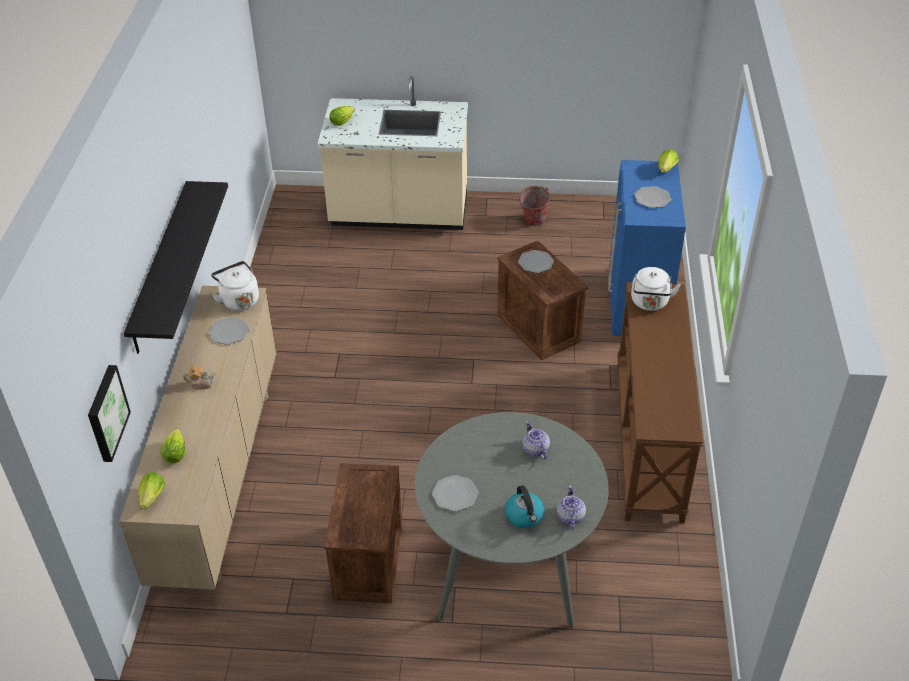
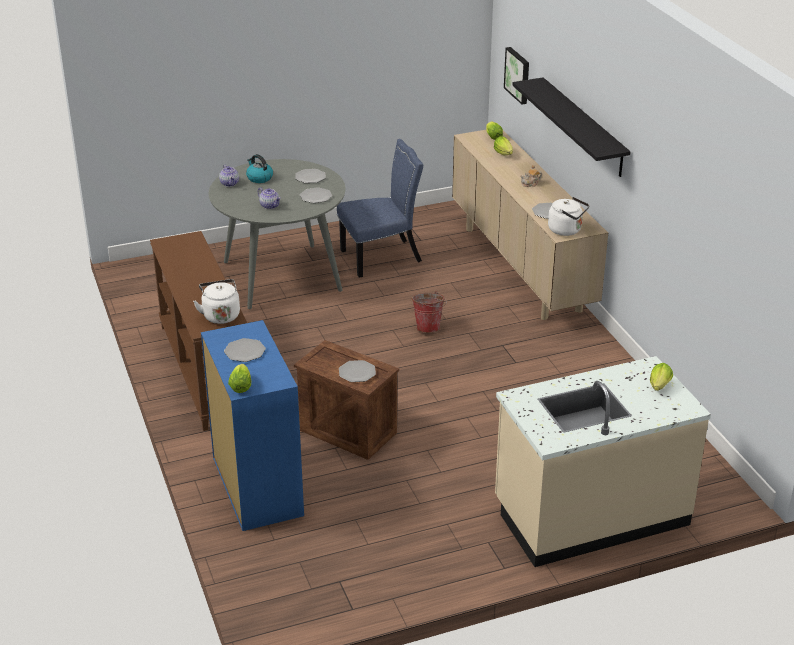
camera: 155 degrees right, 10 degrees down
crate [324,463,402,603] -> blue chair [337,139,424,278]
bucket [517,186,550,226] -> bucket moved to [412,291,447,333]
none -> plate [300,187,332,203]

